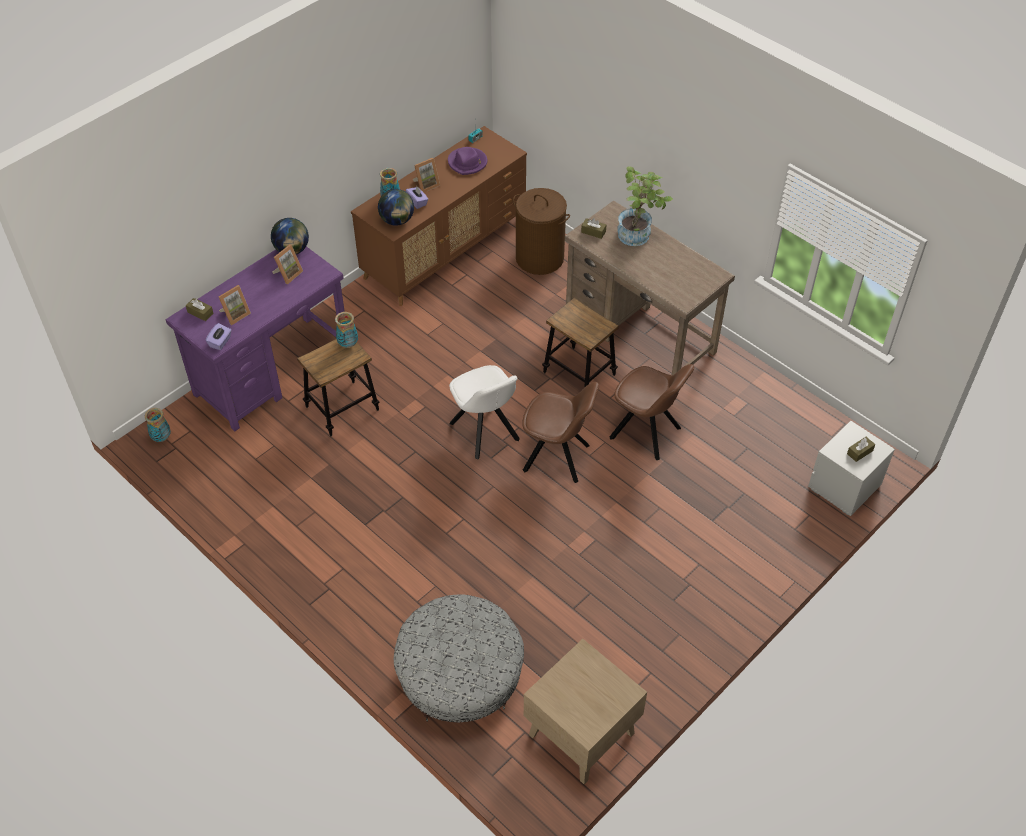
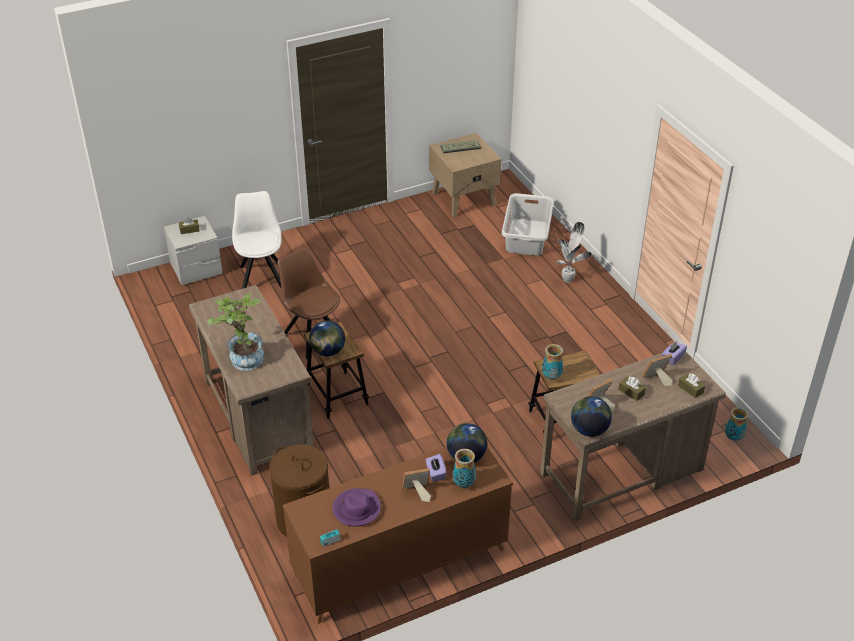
camera: 160 degrees left, 10 degrees down
purple desk [166,246,345,431] -> brown desk [540,351,726,521]
grey ottoman [394,595,524,723] -> grey laundry basket [502,193,554,256]
white chair [449,365,520,459] -> white chair moved to [232,191,282,289]
brown chair [522,382,599,483] -> none
brown tissue box [581,218,606,239] -> brown tissue box moved to [618,377,646,401]
none -> globe [309,321,345,356]
none -> keyboard [440,140,481,153]
none -> potted plant [556,222,591,283]

